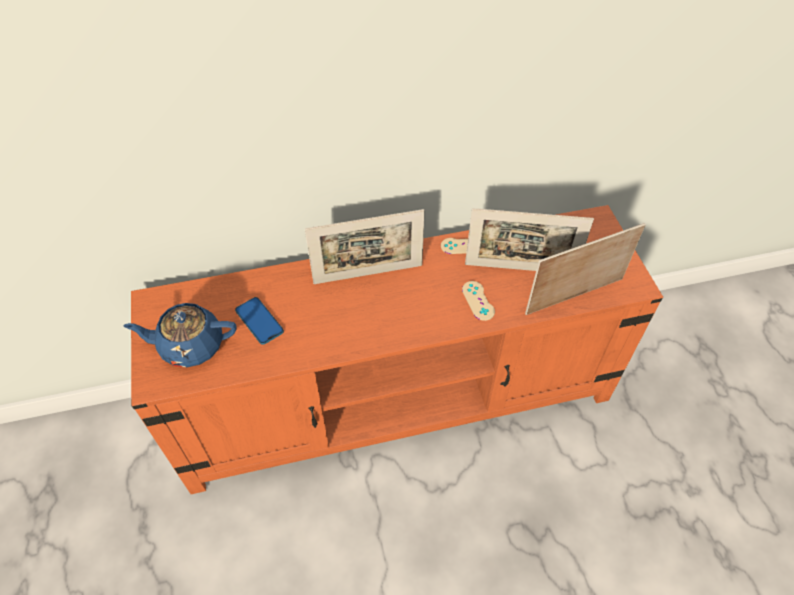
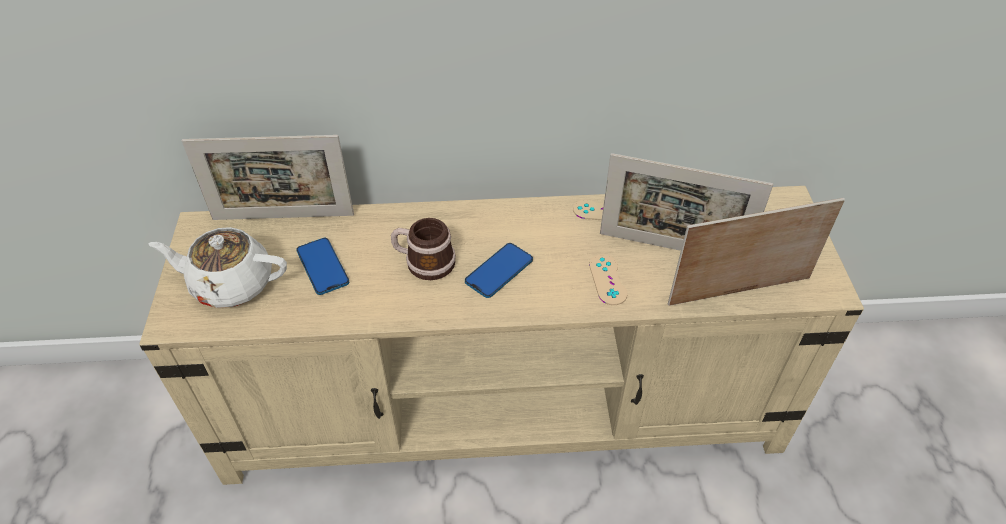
camera: 10 degrees right, 5 degrees down
blue teapot [123,303,236,368] -> white teapot [148,227,287,308]
orange tv stand [131,205,663,494] -> beige tv stand [139,186,864,485]
picture frame [305,209,425,284] -> picture frame moved to [182,135,354,220]
none -> mug [391,218,456,280]
none -> phone [465,243,533,298]

